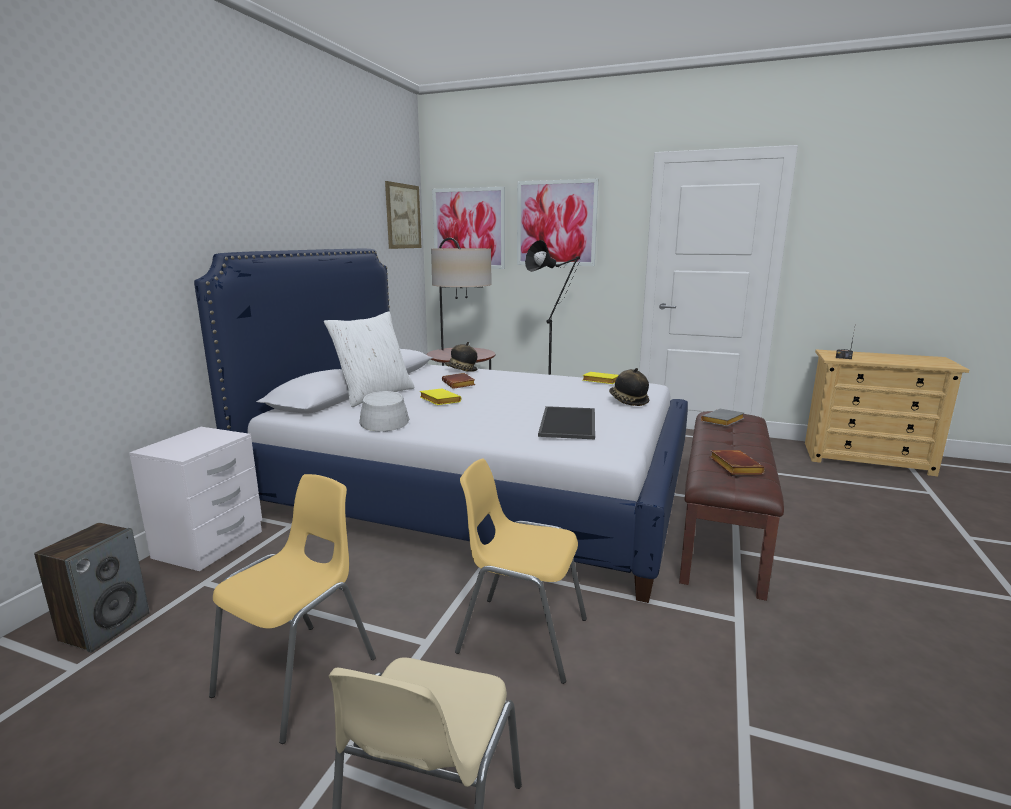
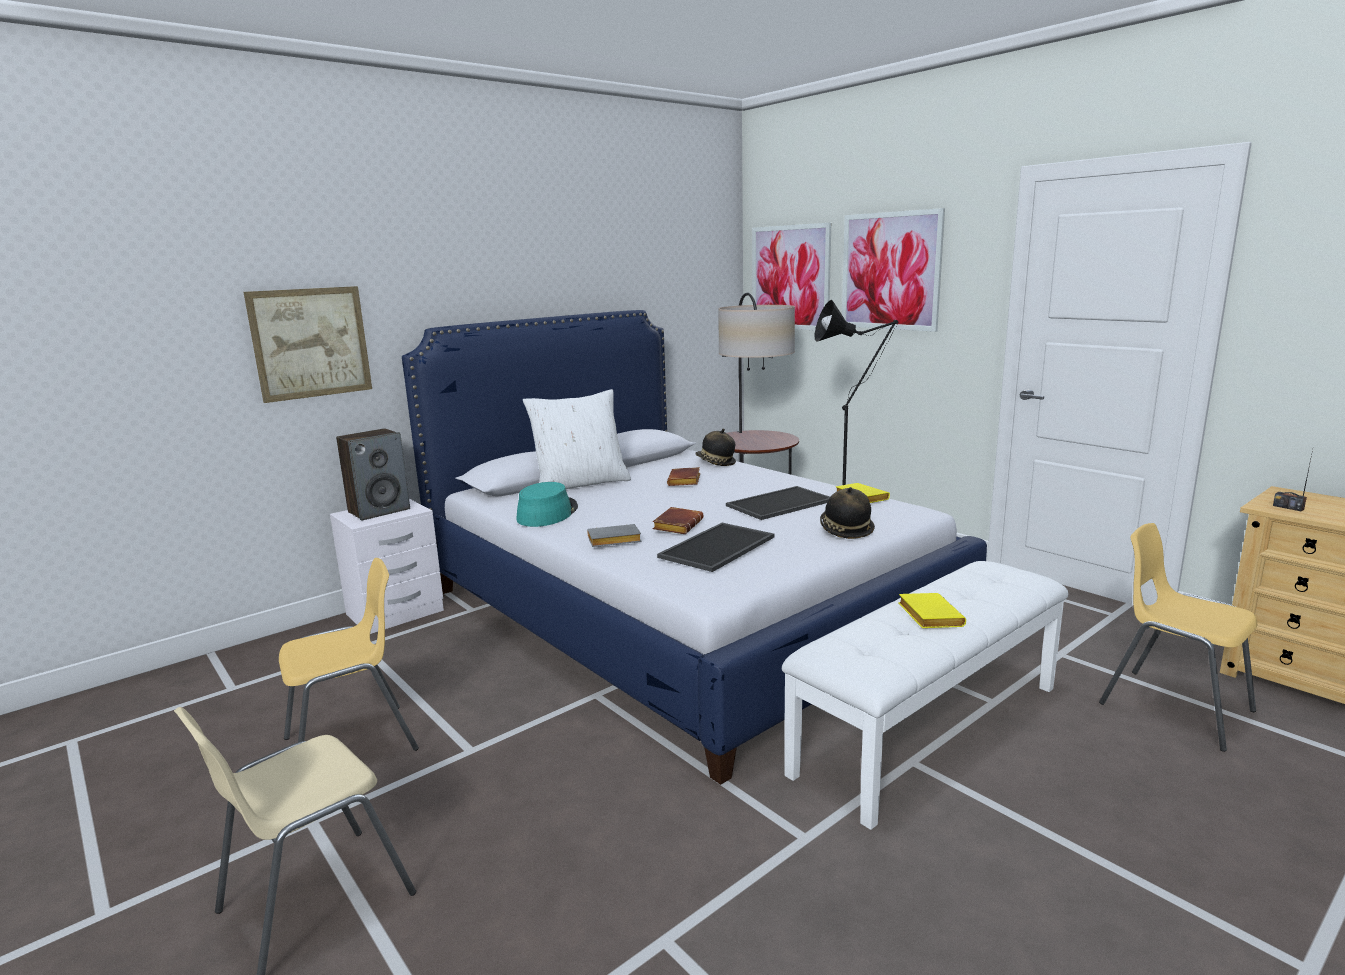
camera: 30 degrees right, 0 degrees up
speaker [34,523,149,653] -> speaker moved to [336,428,410,520]
grey hat [359,391,409,432] -> turquoise hat [516,482,578,527]
picture [385,181,422,249] -> picture moved to [244,286,372,403]
yellow book [420,389,461,405] -> yellow book moved to [898,593,966,628]
yellow chair [455,459,587,684] -> yellow chair moved to [1099,523,1257,752]
brown bench [679,411,784,601] -> white bench [782,561,1068,830]
grey book [701,409,744,426] -> grey book moved to [587,524,641,547]
brown book [710,450,765,475] -> brown book moved to [653,507,703,534]
none -> tray [726,486,830,520]

